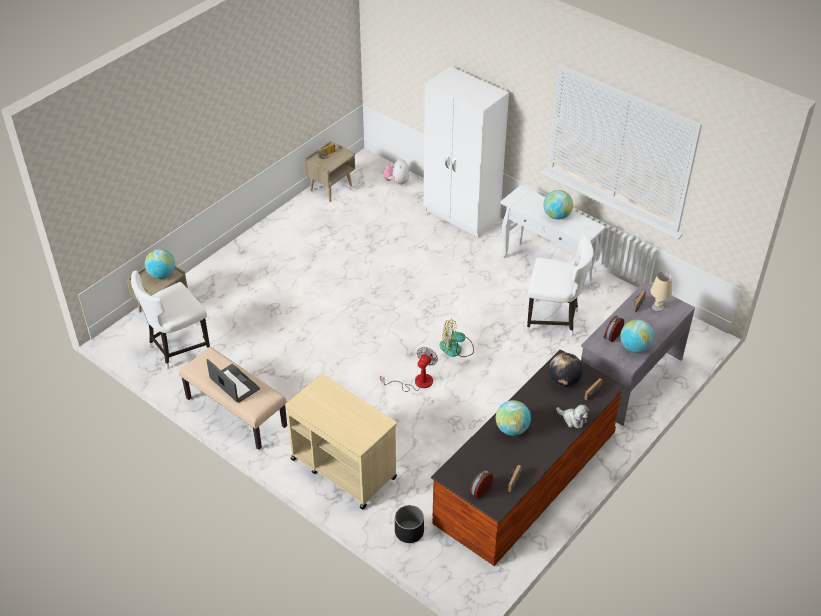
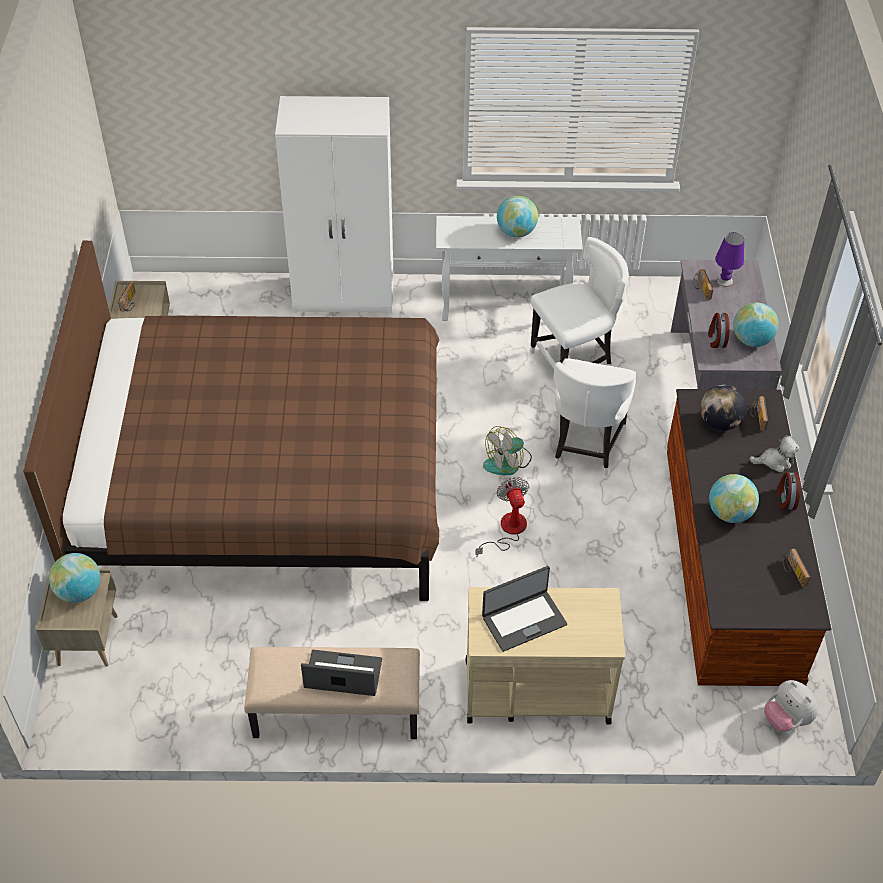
camera: 40 degrees left, 5 degrees up
white chair [131,270,210,370] -> white chair moved to [553,358,636,476]
plush toy [384,158,409,185] -> plush toy moved to [764,680,818,732]
black planter [395,505,424,543] -> none
alarm clock [469,469,493,499] -> alarm clock moved to [776,472,801,510]
beige table lamp [650,272,672,312] -> purple table lamp [715,232,744,287]
none -> brown bed [23,241,439,601]
none -> laptop [482,566,567,652]

